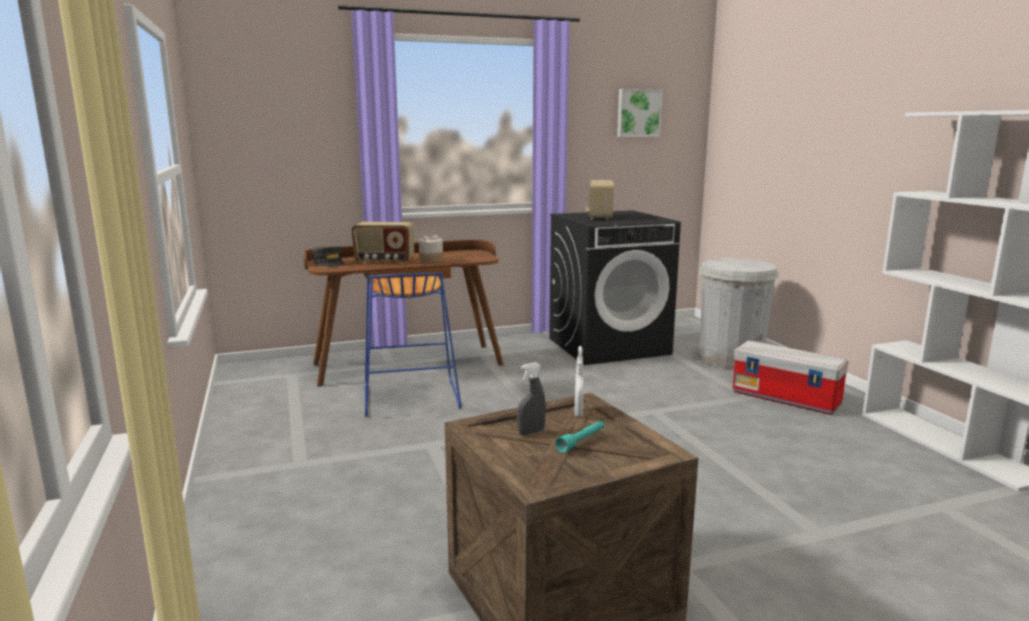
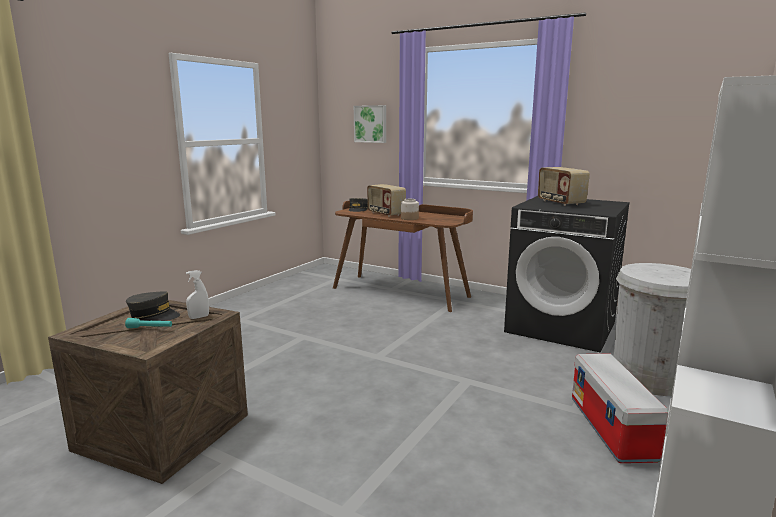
camera: 50 degrees right, 0 degrees up
blue stool [365,272,461,417] -> none
grey spray bottle [517,362,546,436] -> grey cap [126,291,180,321]
radio [586,180,614,220] -> radio turned 75 degrees counterclockwise [538,167,590,206]
picture [617,89,663,137] -> picture moved to [354,105,386,143]

